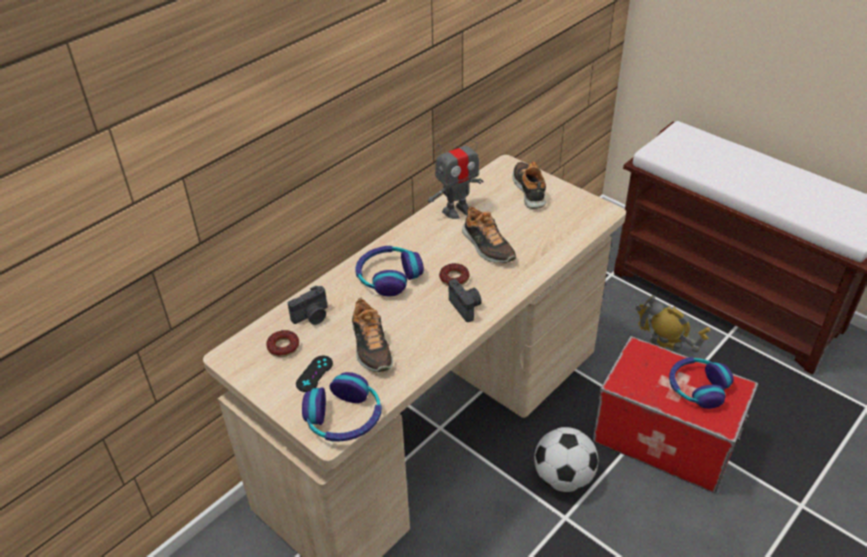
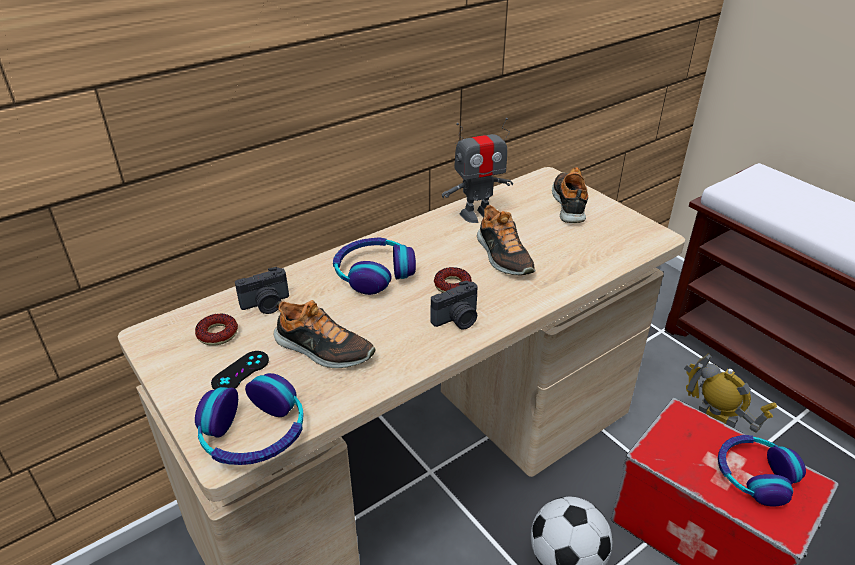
camera: 10 degrees right, 5 degrees down
shoe [352,298,393,372] -> shoe turned 60 degrees counterclockwise [274,300,376,368]
camera [449,279,481,322] -> camera turned 75 degrees clockwise [430,280,478,330]

